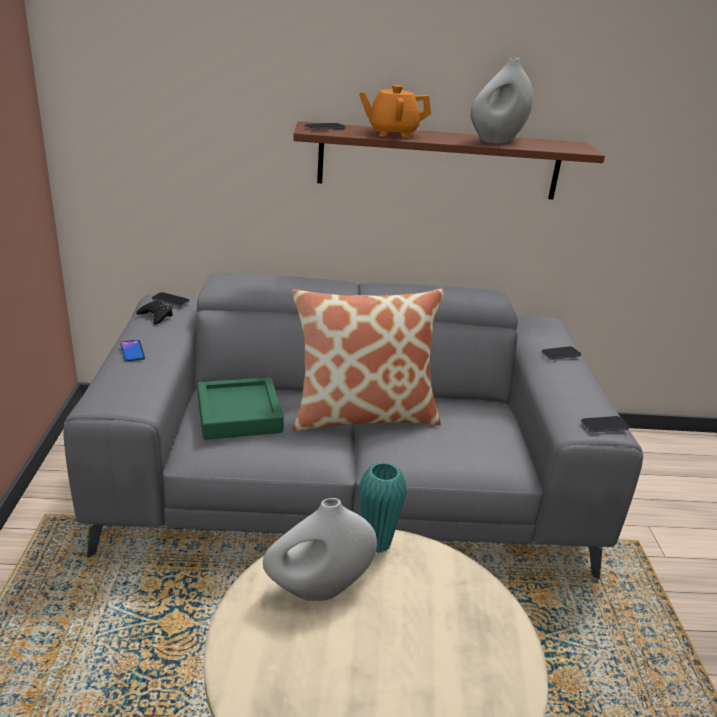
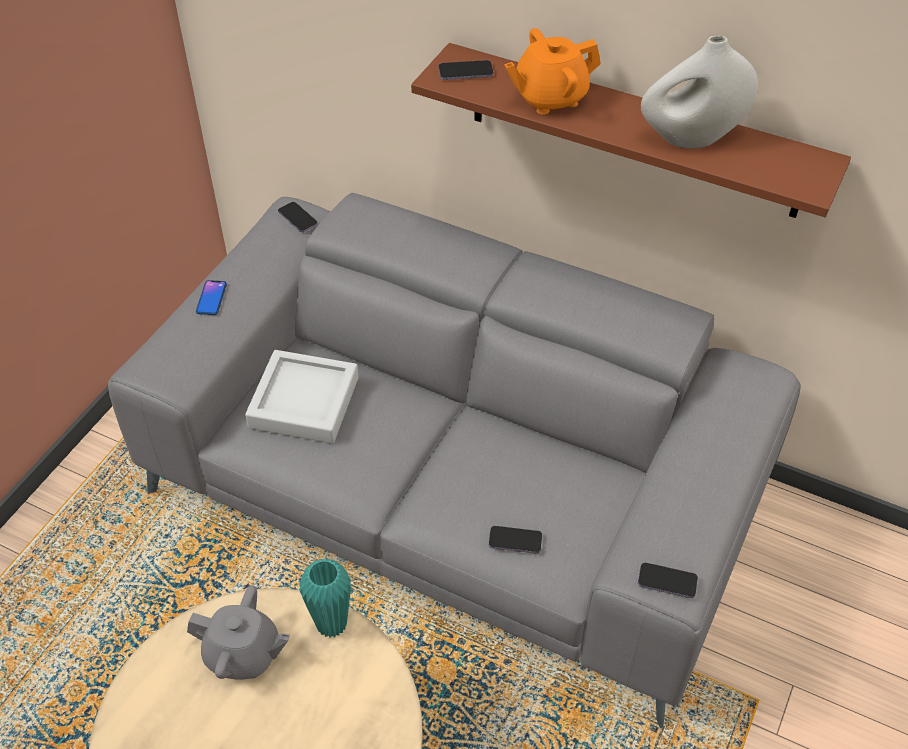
camera: 30 degrees right, 20 degrees up
black game controller [136,300,173,325] -> none
green tray [197,377,284,440] -> grey tray [245,350,359,443]
white vase [263,498,377,601] -> grey teapot [187,585,290,680]
pillow [292,289,444,431] -> none
orange teapot [359,85,431,138] -> orange teapot turned 45 degrees counterclockwise [504,28,601,115]
phone [541,346,581,360] -> phone moved to [488,526,542,554]

